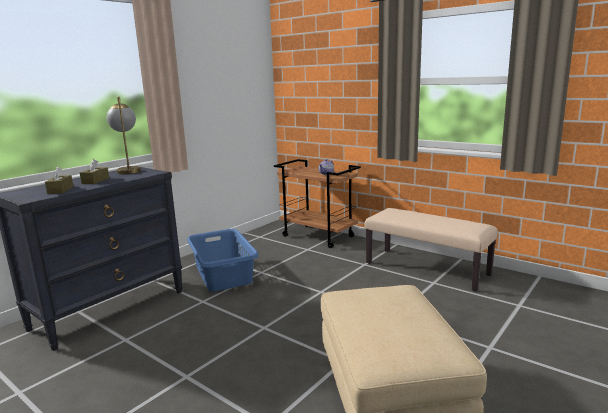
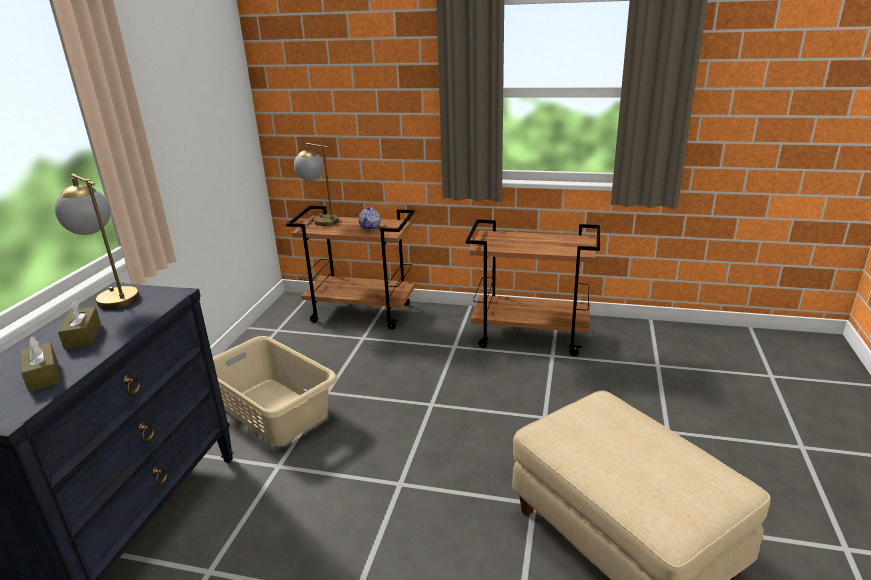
camera: 25 degrees left, 10 degrees up
blue laundry basket [187,229,259,292] -> beige laundry basket [213,336,338,445]
beige bench [364,208,498,291] -> brown cart [466,219,600,356]
none -> table lamp [294,143,339,226]

